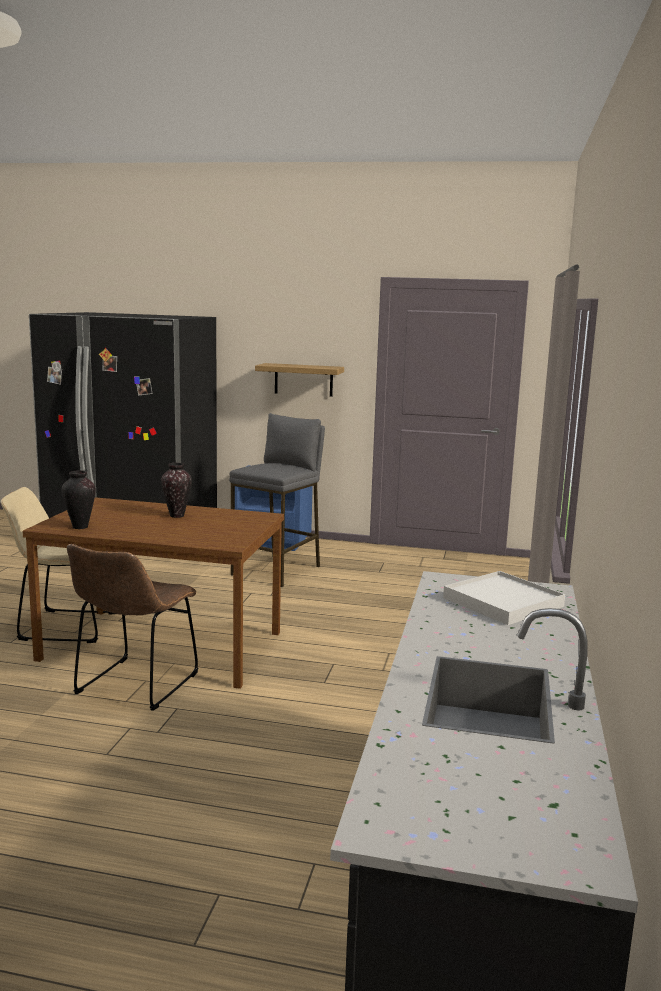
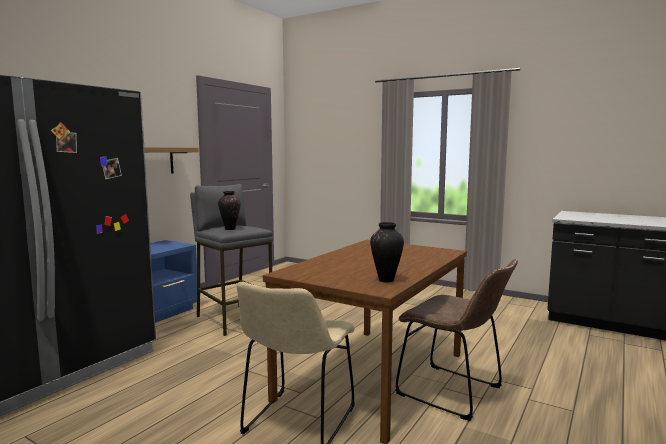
camera: 70 degrees left, 5 degrees down
vase [161,463,192,518] -> vase moved to [218,191,241,230]
white tray [443,571,565,625] -> none

